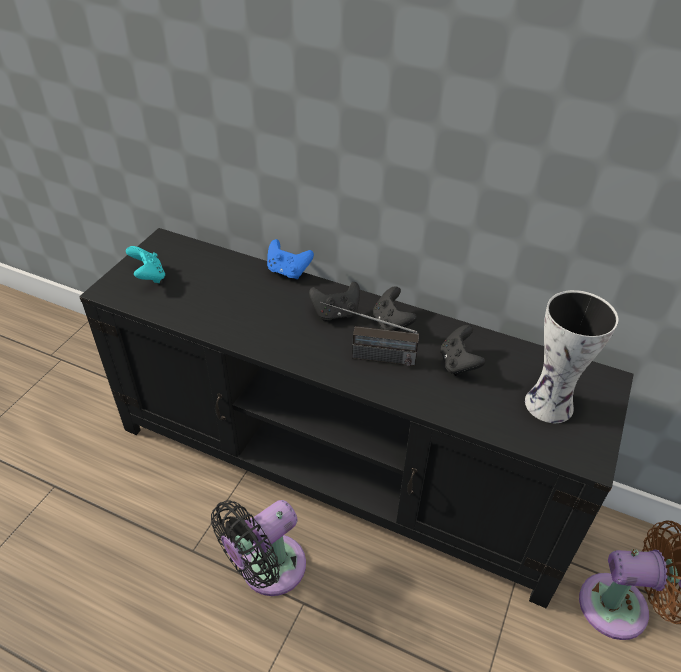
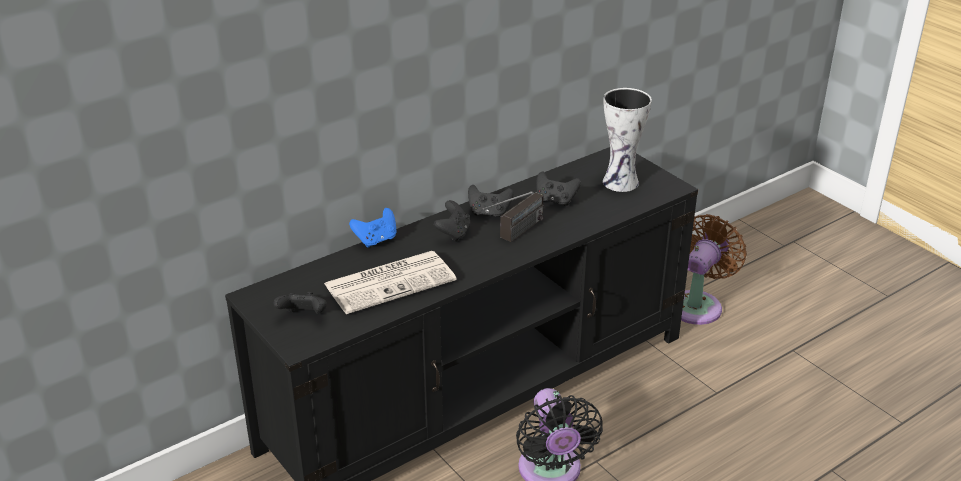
camera: 60 degrees left, 10 degrees down
turquoise game controller [126,246,165,283] -> black game controller [273,292,327,314]
none -> newspaper [324,251,457,314]

